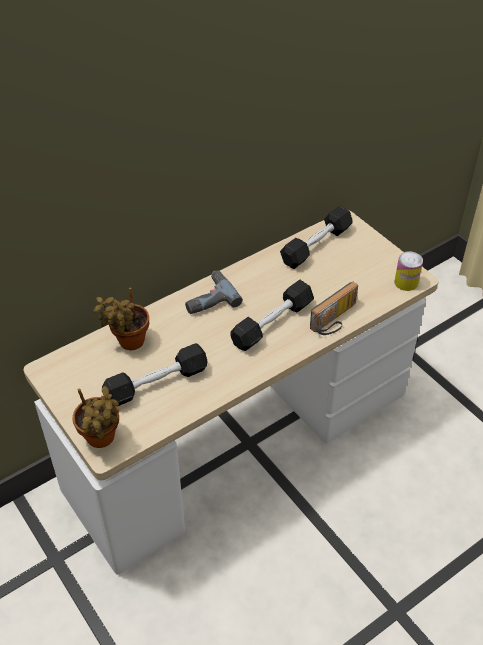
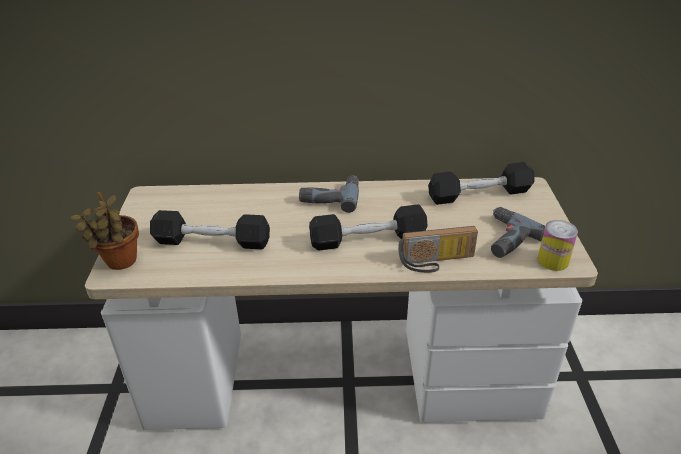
camera: 35 degrees right, 10 degrees down
potted plant [94,287,149,350] -> none
none -> power drill [491,207,545,258]

